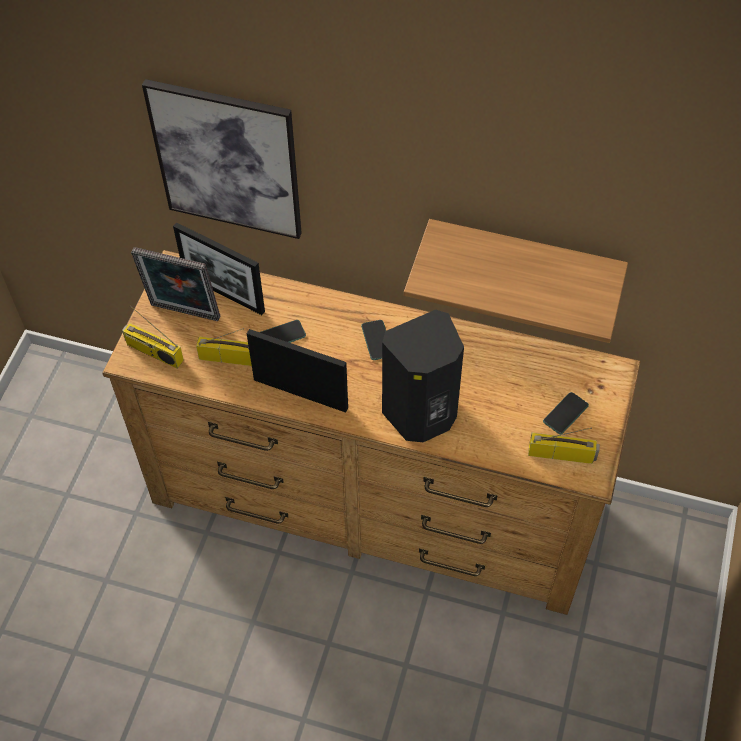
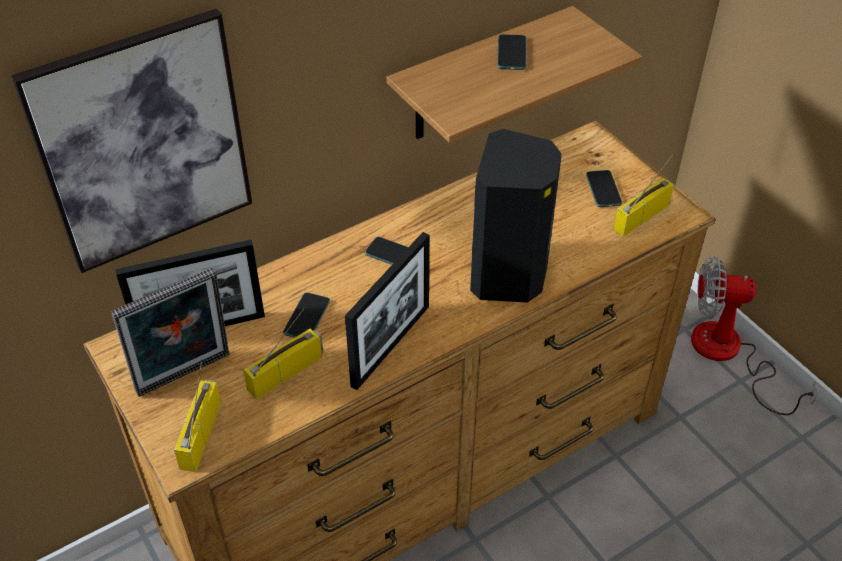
camera: 50 degrees left, 10 degrees down
radio [122,305,184,369] -> radio turned 120 degrees clockwise [174,360,221,472]
picture frame [247,329,348,413] -> picture frame turned 150 degrees clockwise [345,232,429,390]
none -> phone [497,34,527,70]
none -> fan [691,256,818,415]

